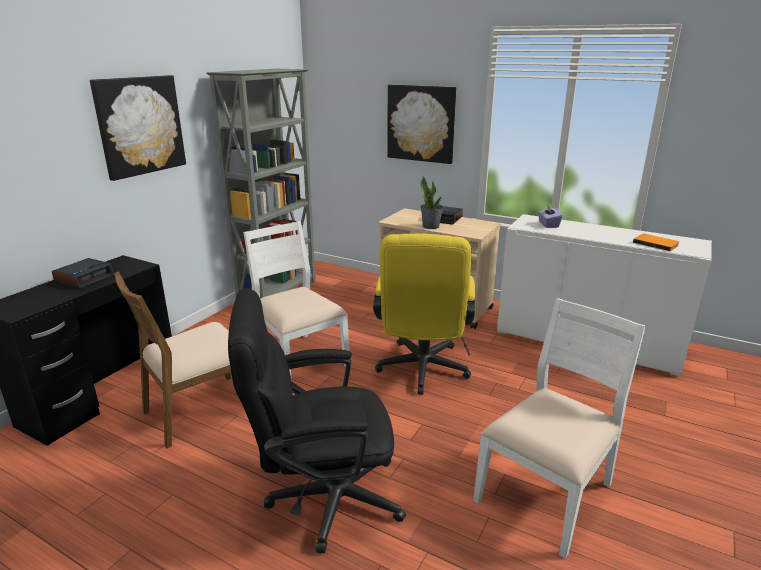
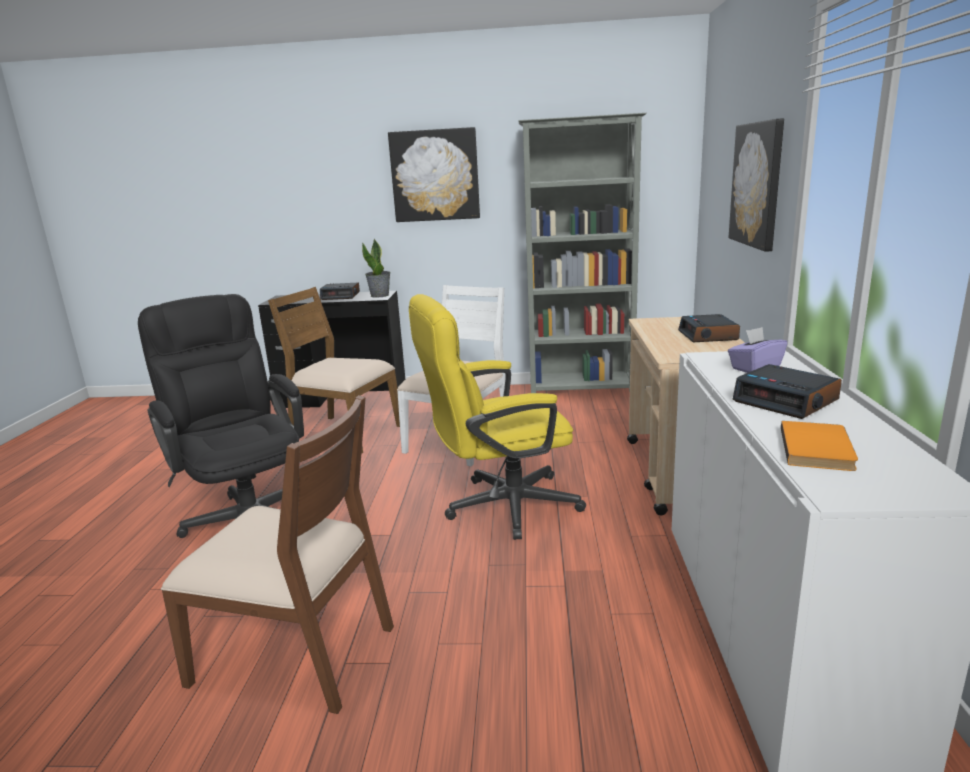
camera: 65 degrees right, 5 degrees down
potted plant [420,176,444,229] -> potted plant moved to [362,238,390,297]
white chair [473,298,646,559] -> brown chair [161,395,394,714]
none -> alarm clock [733,364,842,419]

